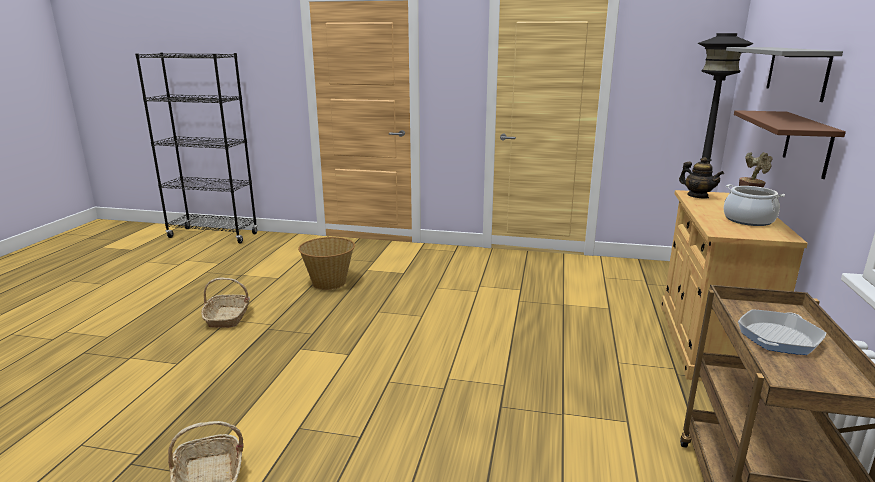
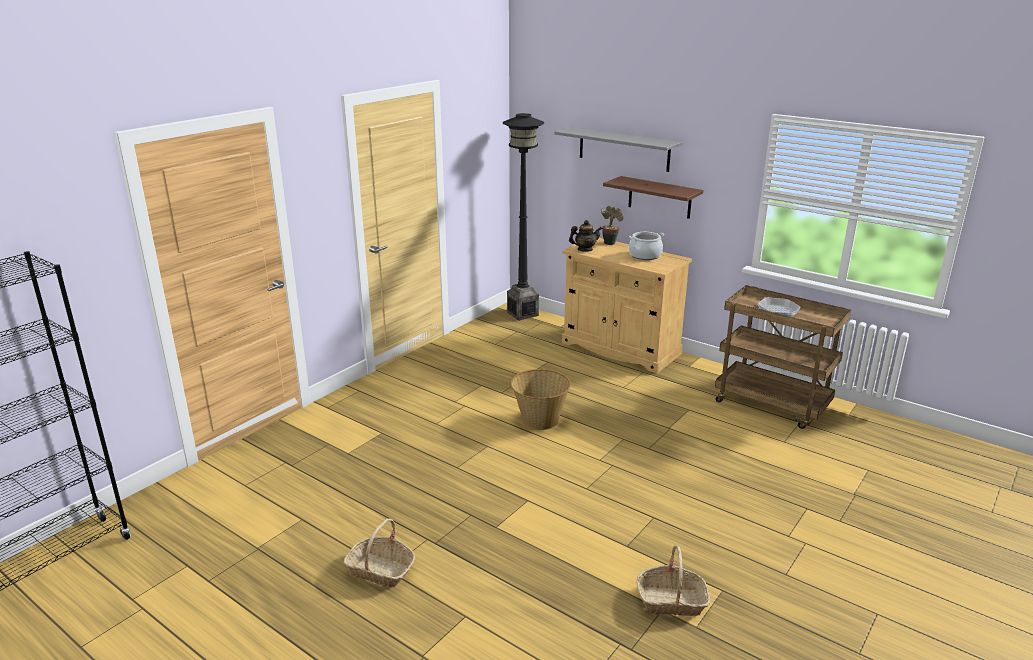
camera: 65 degrees left, 5 degrees up
basket [298,237,355,290] -> basket moved to [510,369,571,430]

